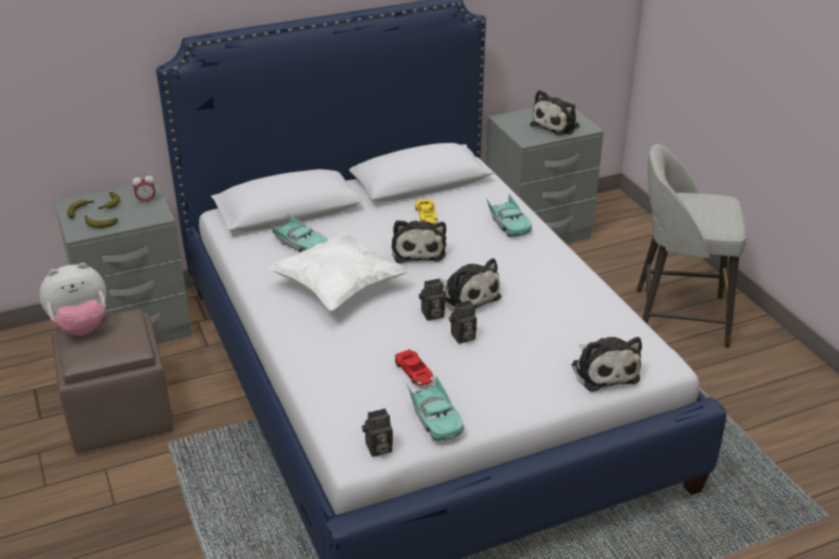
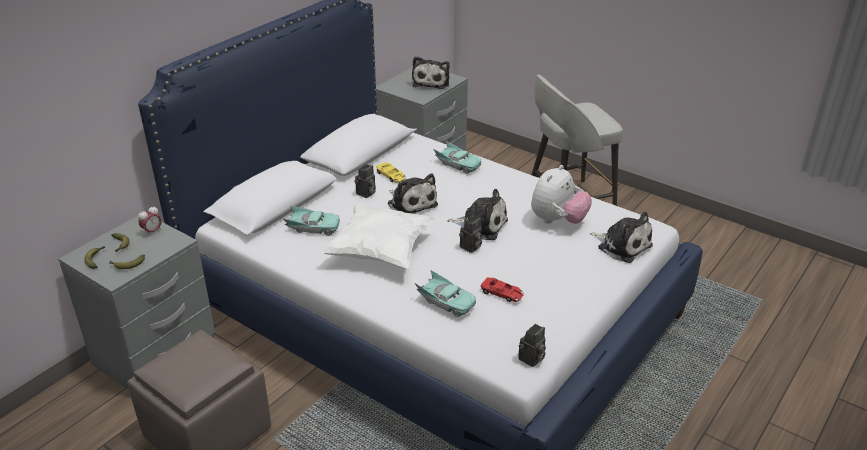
camera: 30 degrees left, 0 degrees up
plush toy [40,263,107,336] -> plush toy moved to [531,165,592,224]
turquoise toy car [407,376,464,441] -> turquoise toy car moved to [415,270,476,317]
camera [449,300,477,344] -> camera moved to [354,164,376,198]

